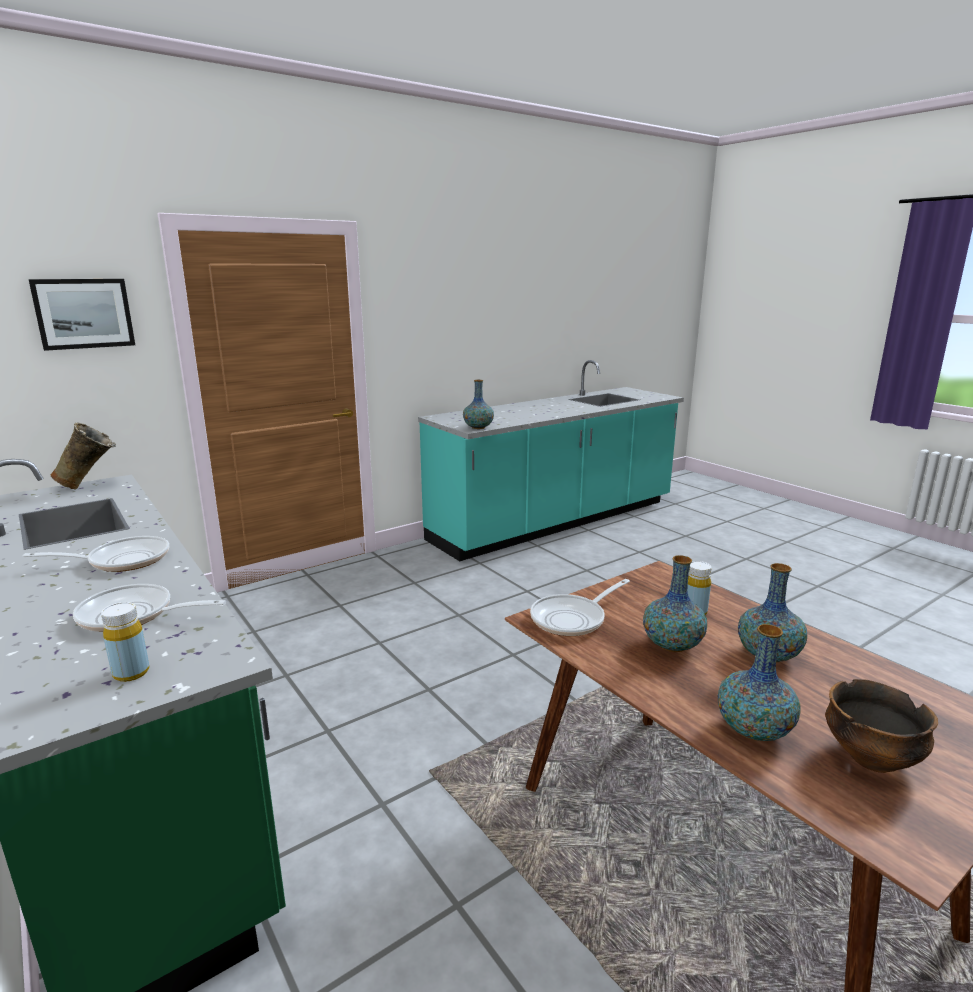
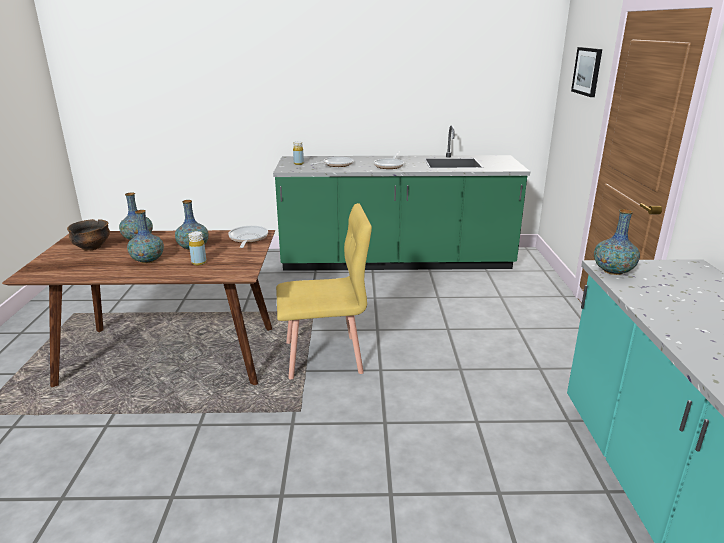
camera: 125 degrees right, 5 degrees up
beige vase [50,422,116,489] -> none
none -> yellow chair [276,203,372,379]

